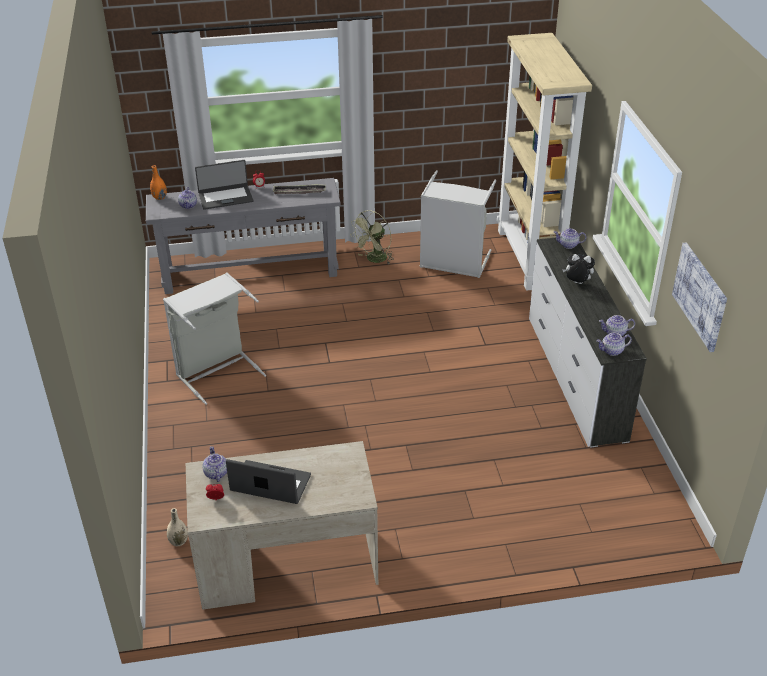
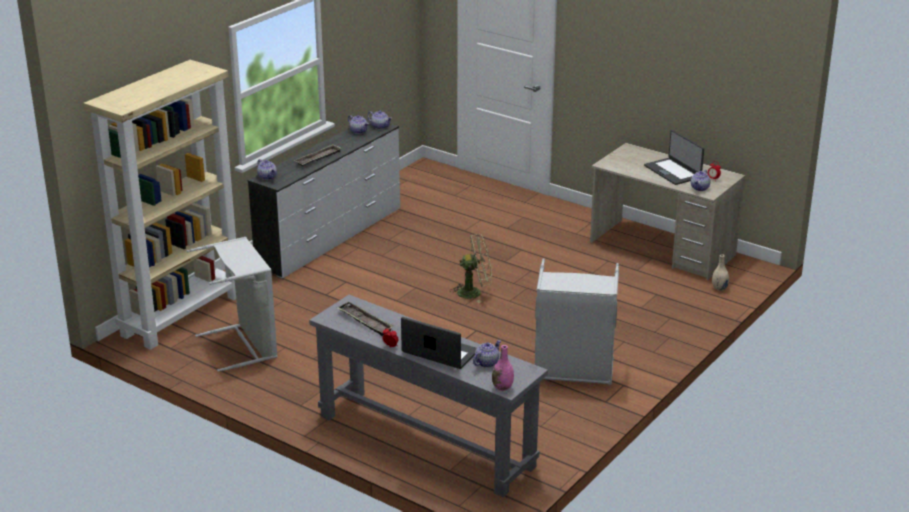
camera: 135 degrees left, 10 degrees down
orange vase [150,165,167,200] -> pink vase [492,345,514,391]
green fan [351,210,394,264] -> green fan moved to [451,234,492,303]
plush toy [562,254,595,284] -> tray [294,144,341,166]
picture [672,242,727,352] -> none

